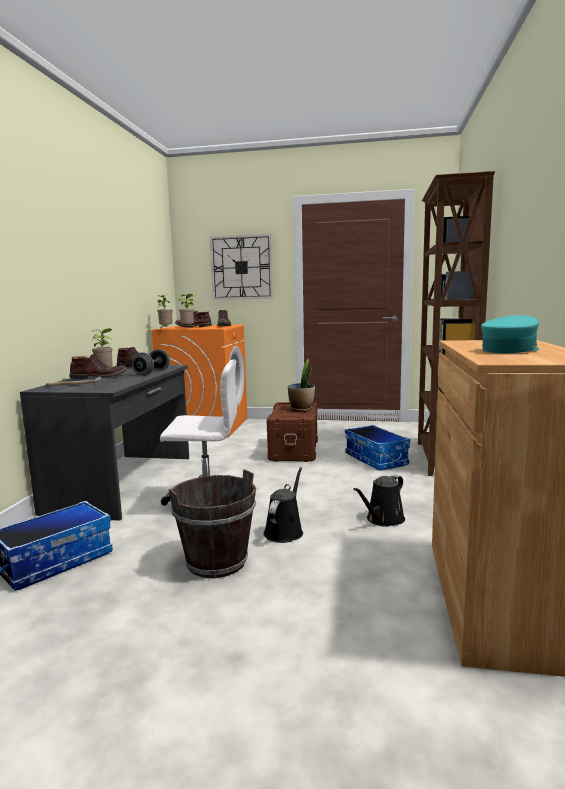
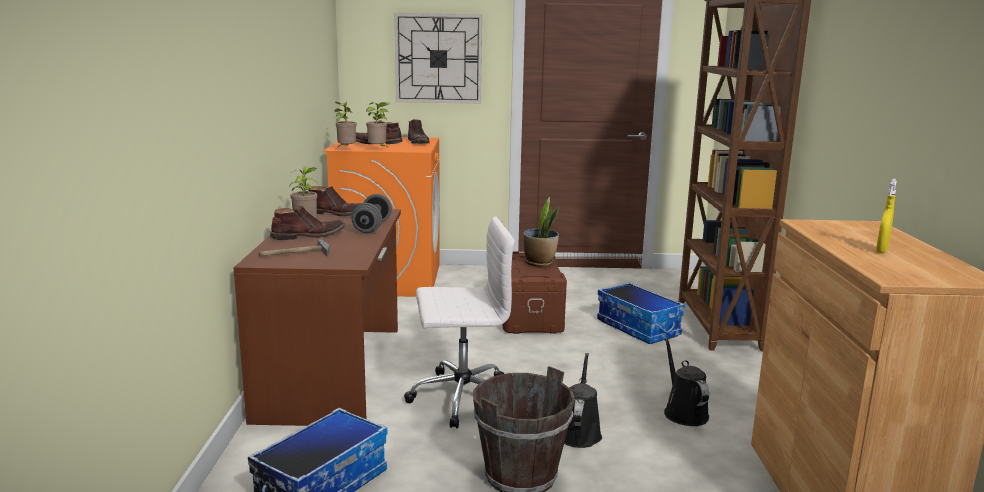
camera: 10 degrees left, 5 degrees up
grey desk [20,365,189,521] -> brown desk [234,209,401,426]
black watering can [353,475,405,527] -> black watering can turned 135 degrees clockwise [664,338,709,426]
turquoise cap [481,315,539,353] -> yellow spray bottle [876,179,897,253]

